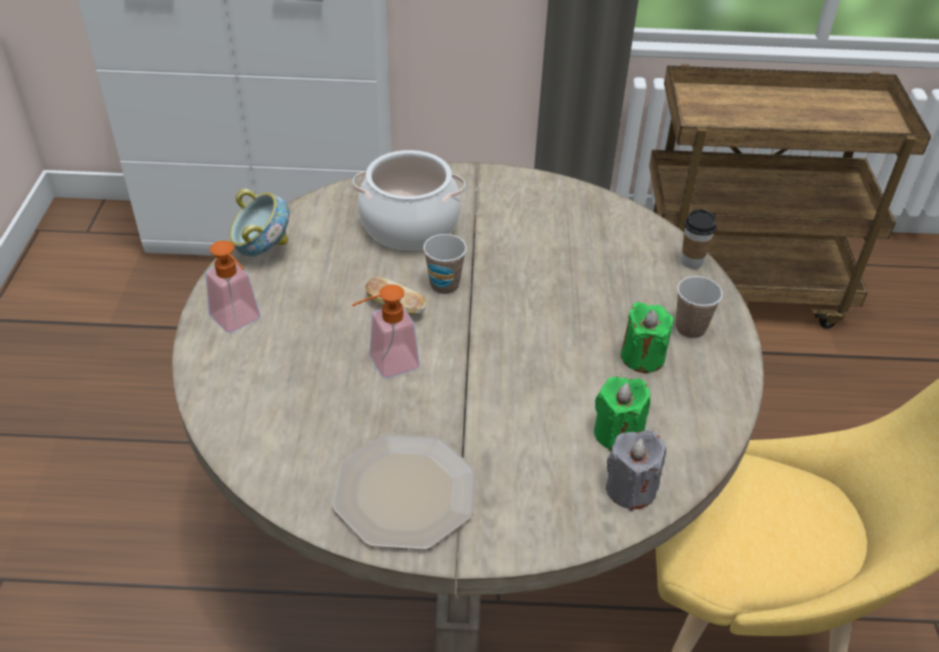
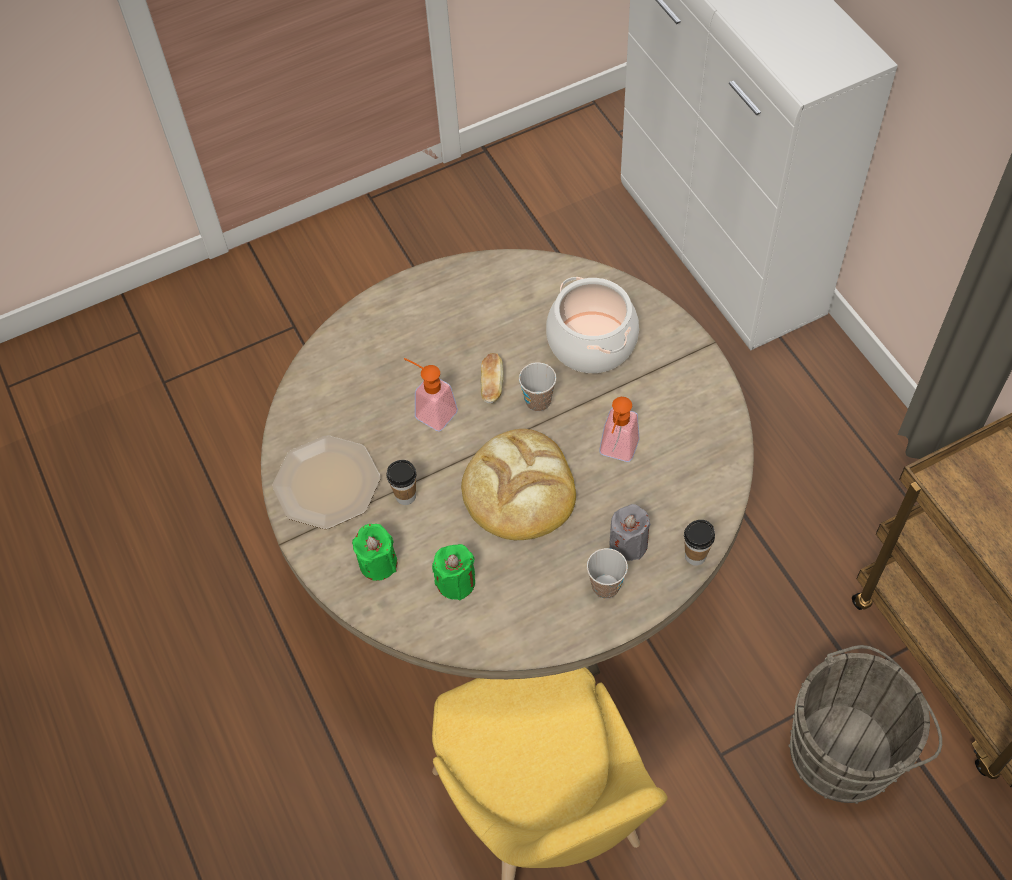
camera: 65 degrees right, 15 degrees up
soap dispenser [205,240,260,333] -> soap dispenser moved to [599,397,640,462]
bowl [229,189,290,256] -> none
grey candle [606,430,666,511] -> grey candle moved to [610,504,651,561]
green candle [621,302,673,373] -> green candle moved to [352,524,397,581]
none -> cup [387,460,416,505]
none -> bread [461,429,576,540]
none -> grey bucket [788,645,942,804]

